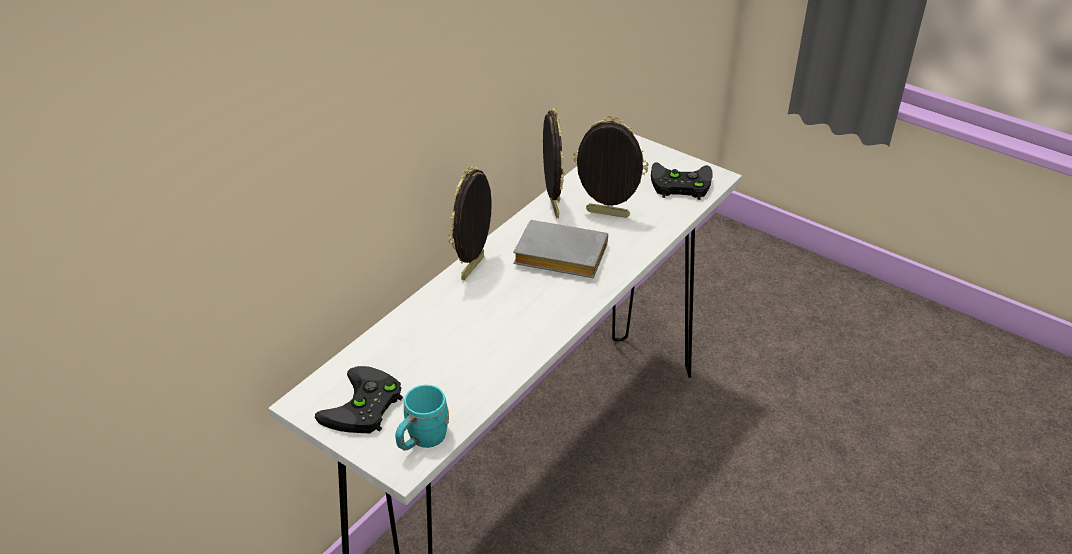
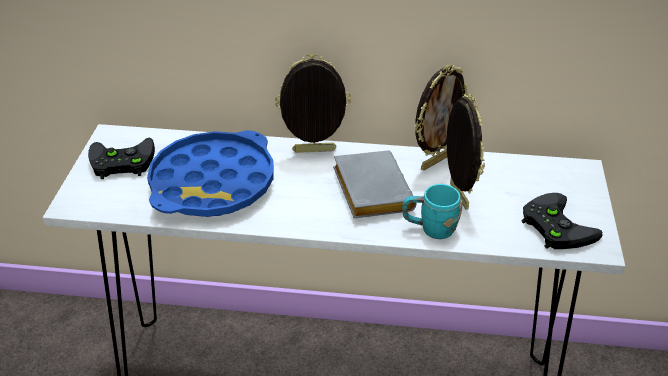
camera: 60 degrees right, 0 degrees up
turquoise mug [395,385,449,451] -> turquoise mug moved to [403,184,462,239]
none -> blue tray [147,130,273,217]

